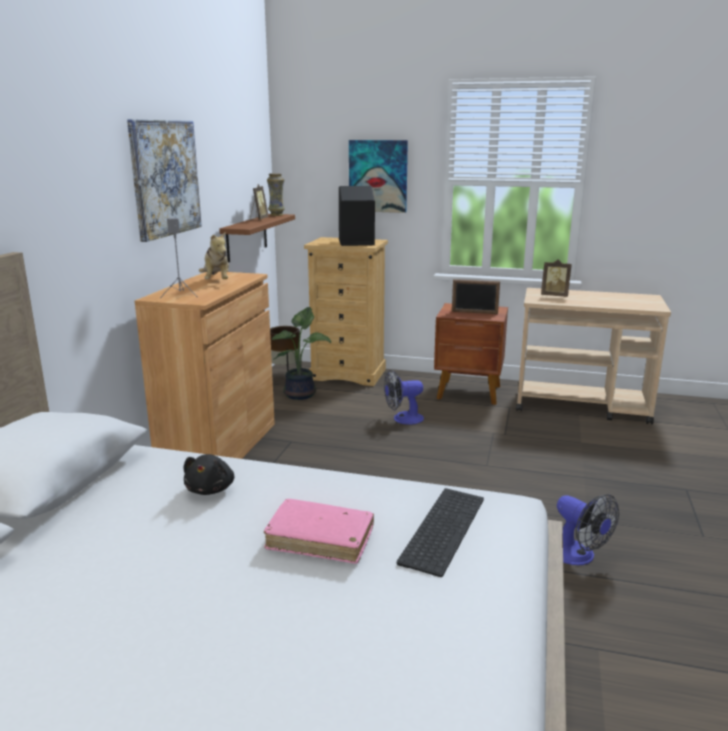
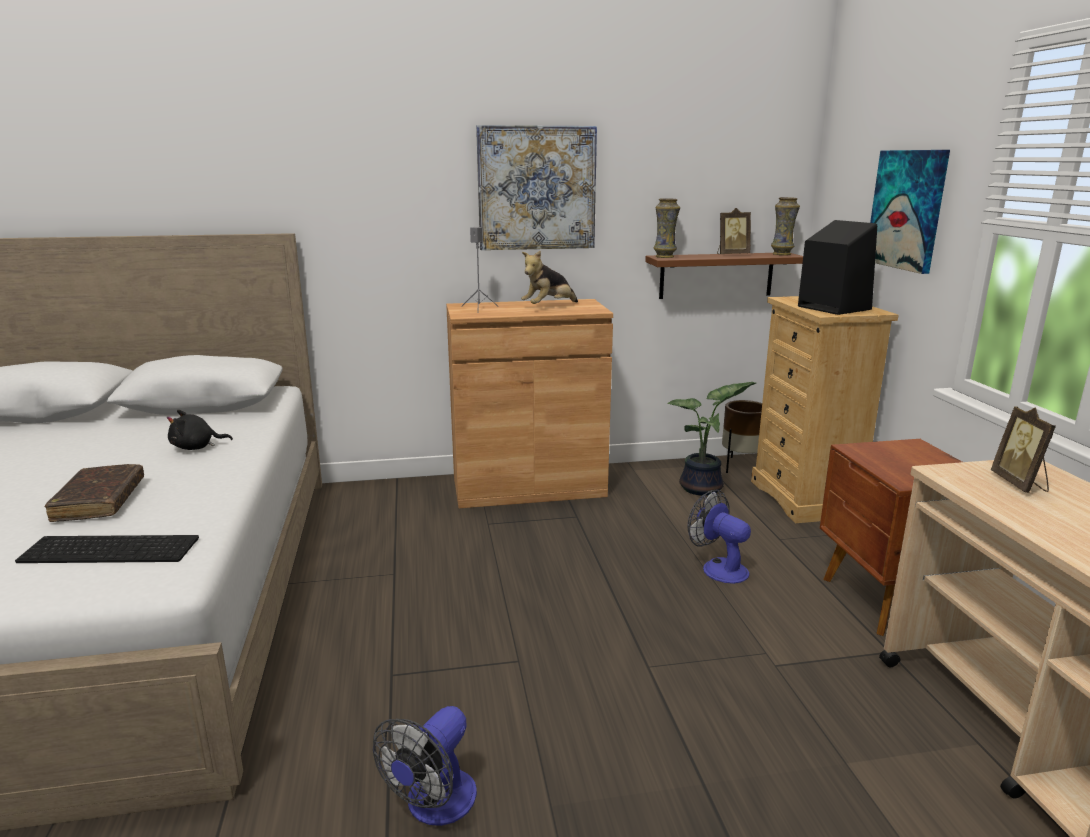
camera: 65 degrees right, 0 degrees up
pink book [264,499,374,564] -> brown book [45,464,144,522]
picture frame [452,279,500,314] -> none
none -> vase [653,198,680,258]

